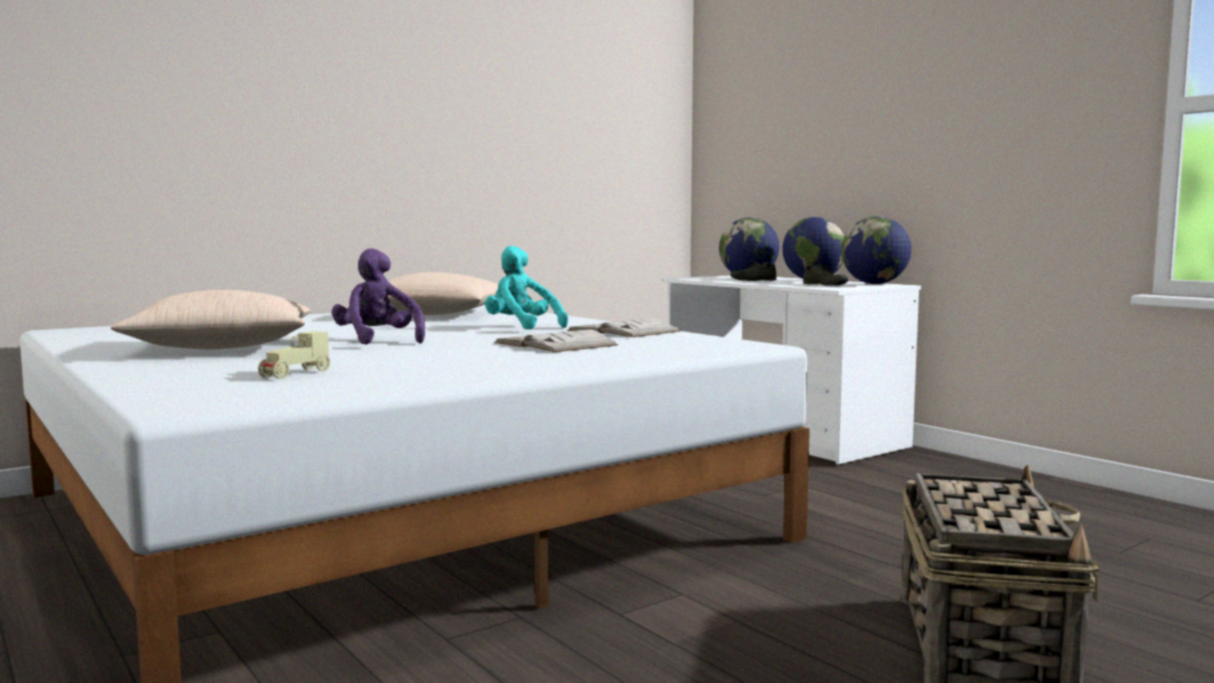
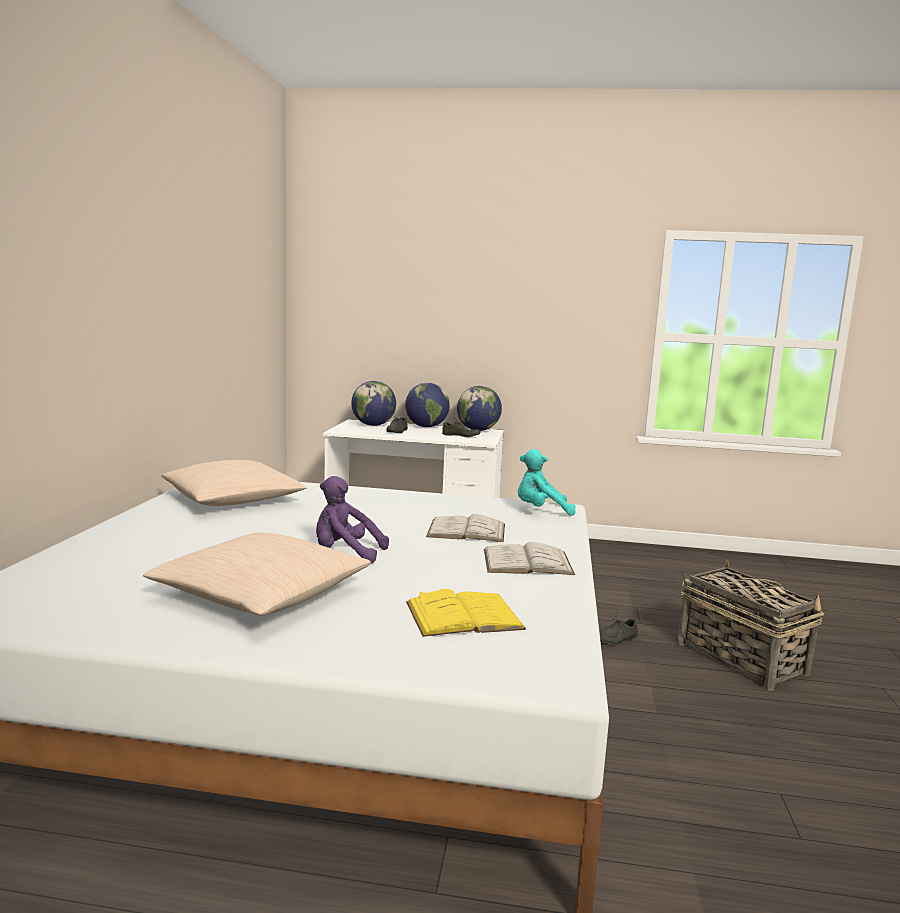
camera: 45 degrees left, 5 degrees up
beige toy car [258,331,330,379] -> yellow book [406,589,526,637]
turquoise plush toy [485,246,568,330] -> turquoise plush toy moved to [518,449,576,516]
white book [567,318,681,337] -> white book moved to [484,542,575,575]
none -> grey shoe [599,610,638,645]

